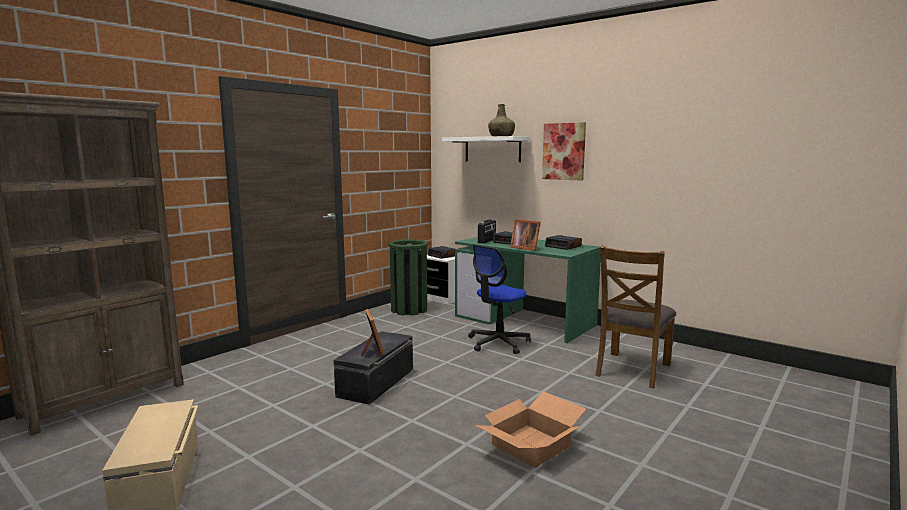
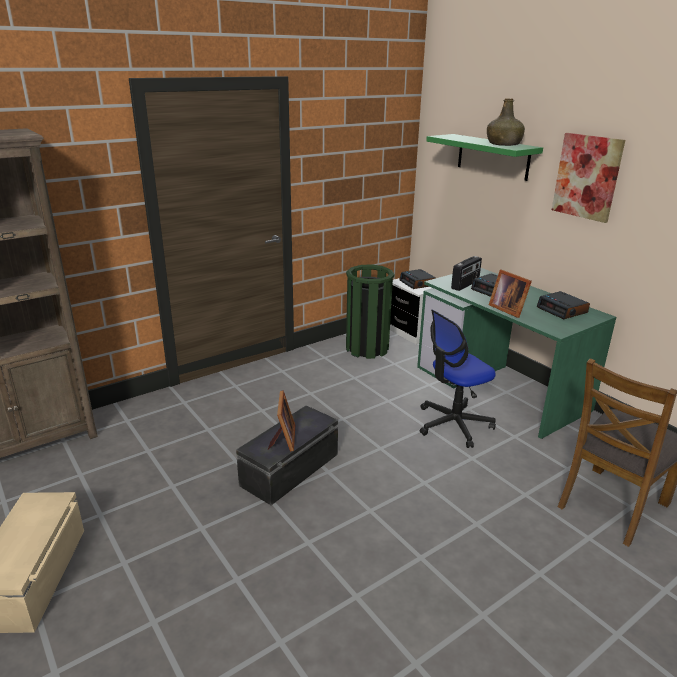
camera: 15 degrees right, 15 degrees up
white shelf [442,136,529,162] -> green shelf [426,134,543,181]
cardboard box [475,391,586,468] -> none

